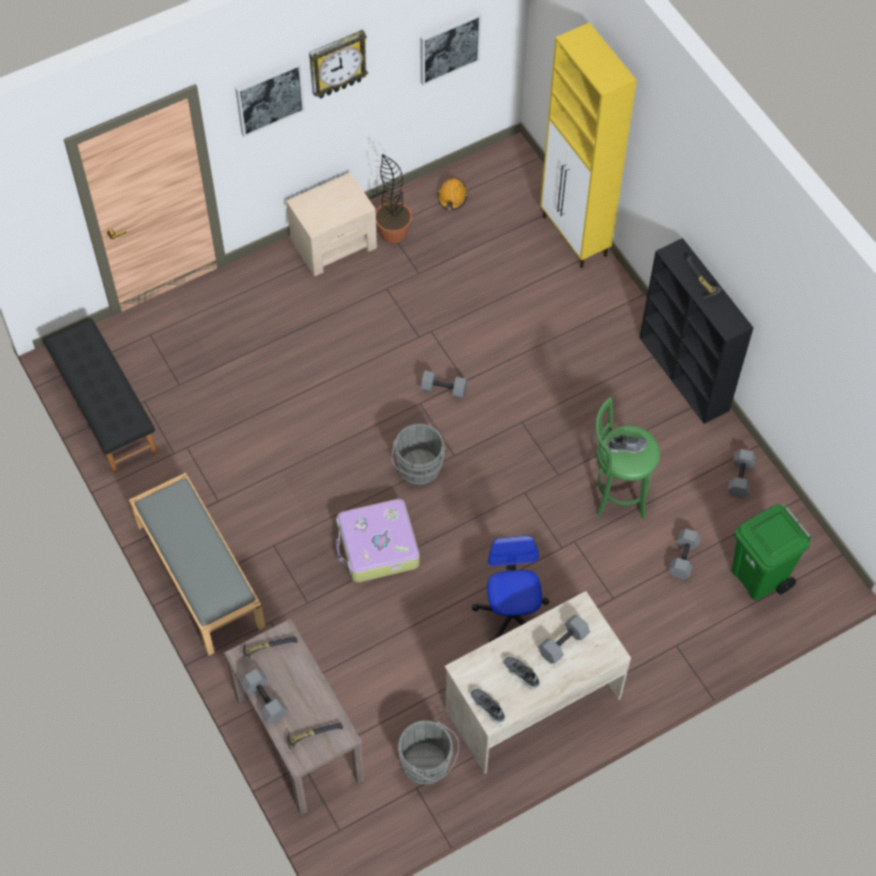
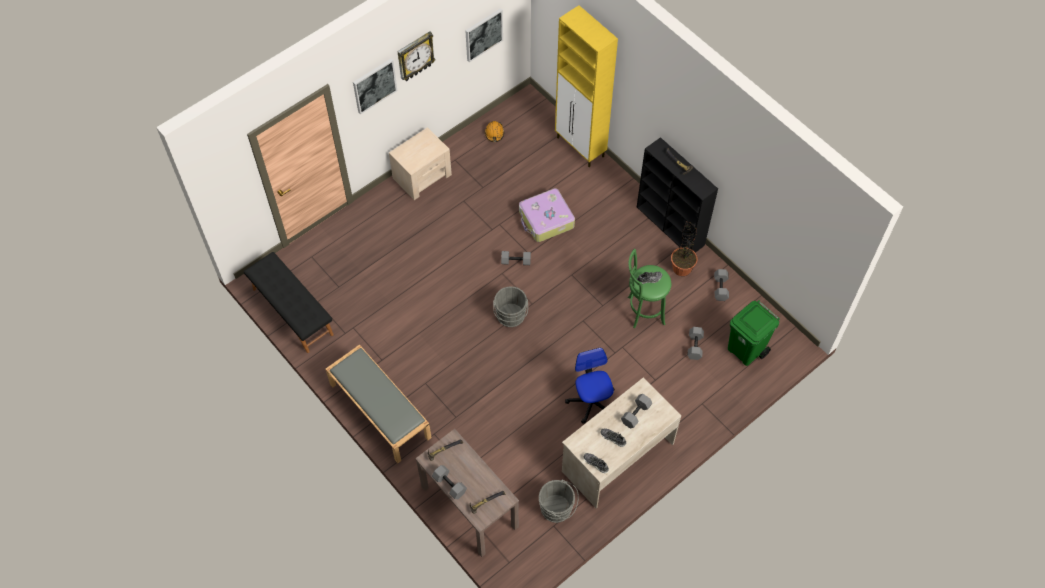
camera: 10 degrees left, 0 degrees up
suitcase [336,499,419,582] -> suitcase moved to [519,188,575,242]
potted plant [376,154,412,244] -> potted plant moved to [671,221,698,276]

